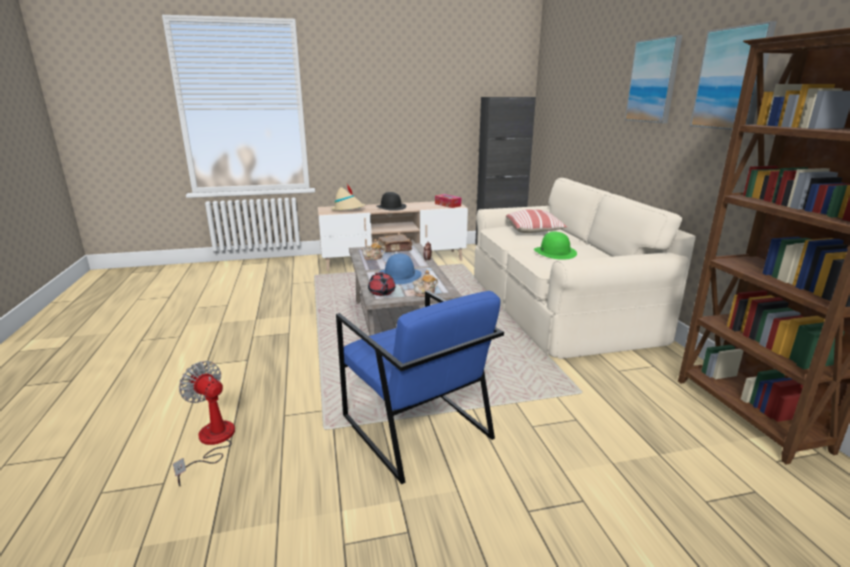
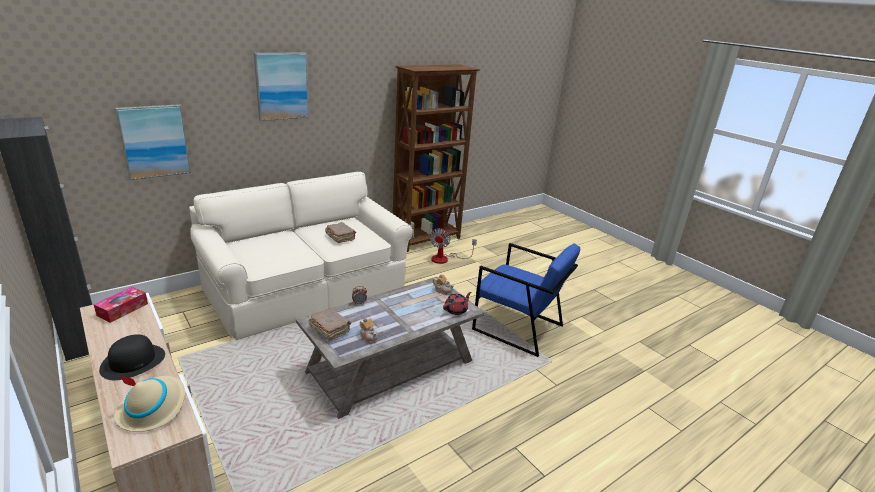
camera: 115 degrees left, 5 degrees up
fan [173,361,235,486] -> fan moved to [429,228,477,264]
blue armchair [336,291,504,484] -> blue armchair turned 90 degrees clockwise [472,243,580,357]
blue hat [378,253,422,284] -> none
pillow [506,209,567,233] -> none
green hat [534,231,577,260] -> brown book [325,222,356,243]
picture [690,21,777,130] -> picture moved to [115,104,191,180]

